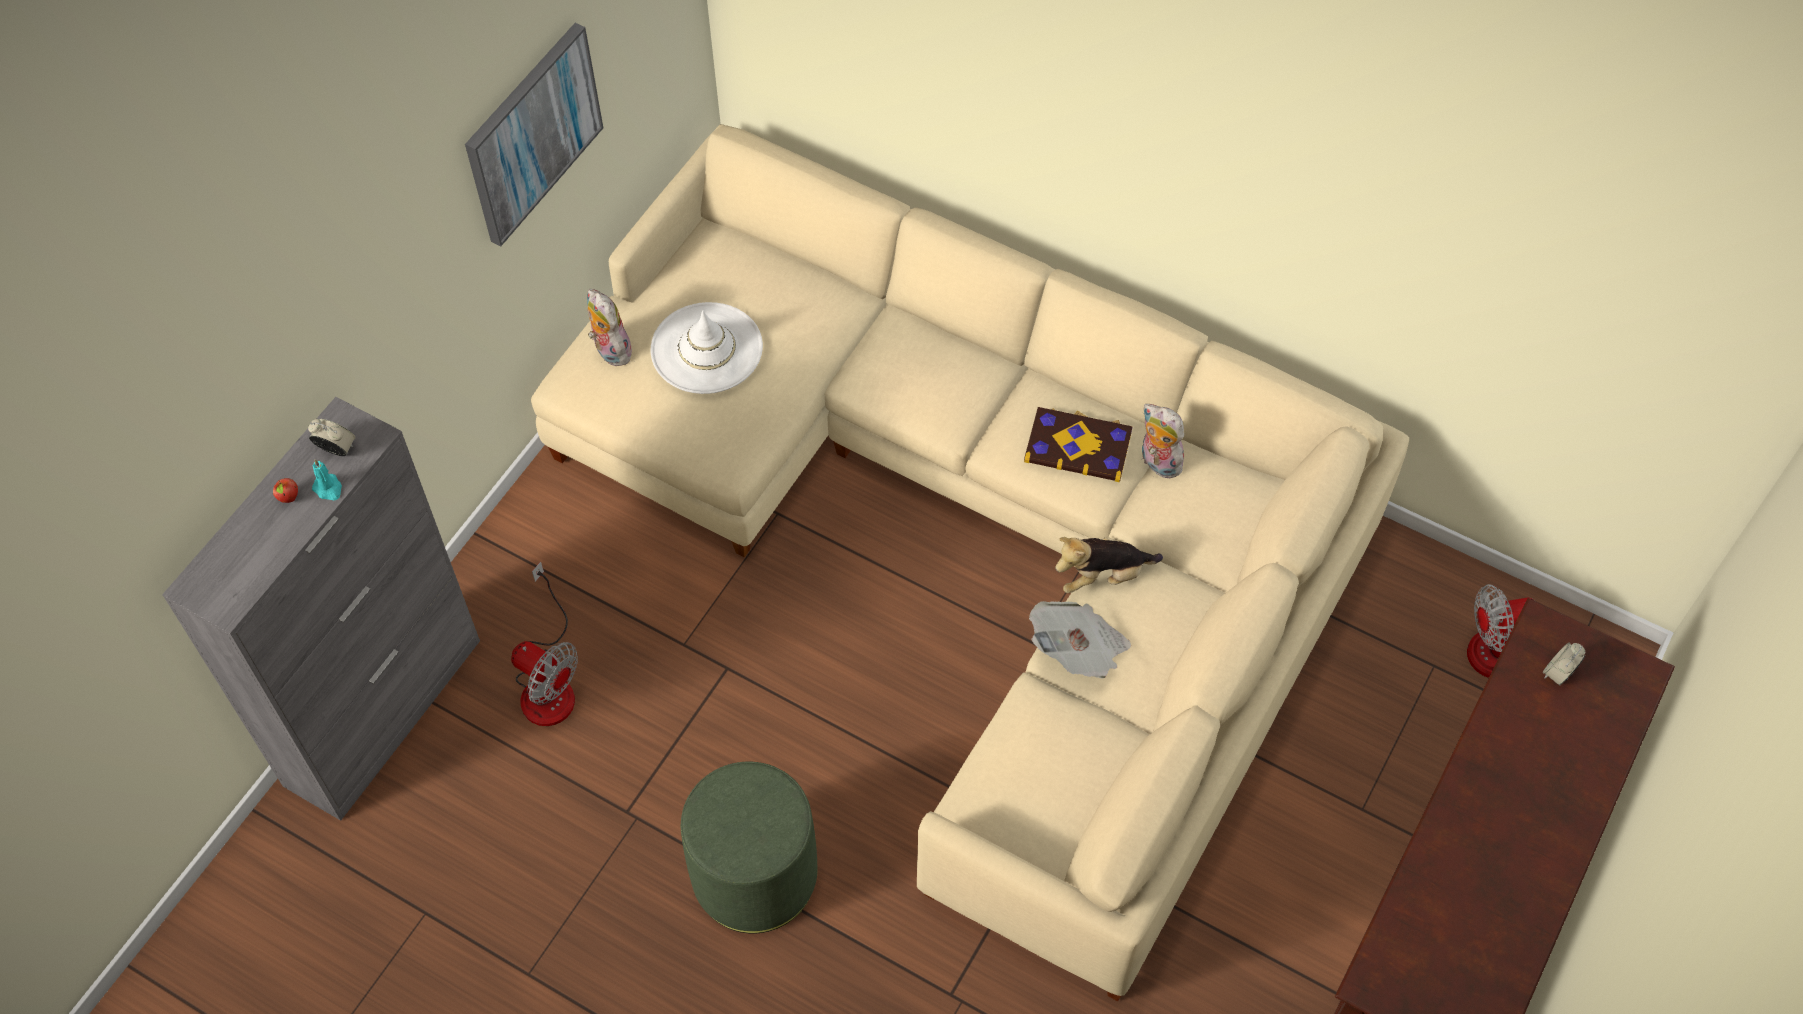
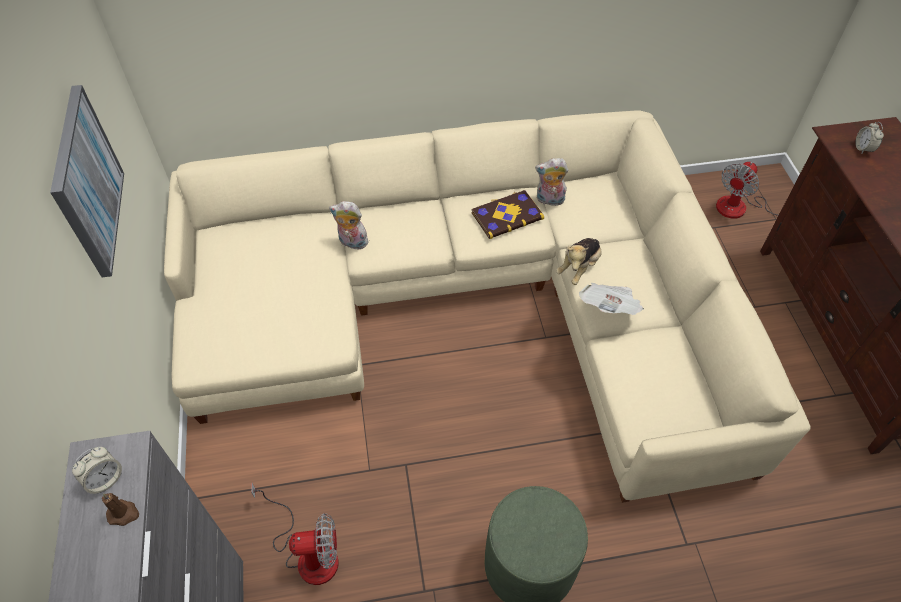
camera: 40 degrees left, 5 degrees down
apple [273,478,298,503] -> none
alarm clock [308,419,356,456] -> alarm clock turned 150 degrees clockwise [72,447,122,494]
turquoise candle [312,459,342,500] -> brown candle [102,493,139,526]
plush toy [587,289,632,366] -> plush toy moved to [329,201,368,250]
white hat [651,302,763,394] -> none

